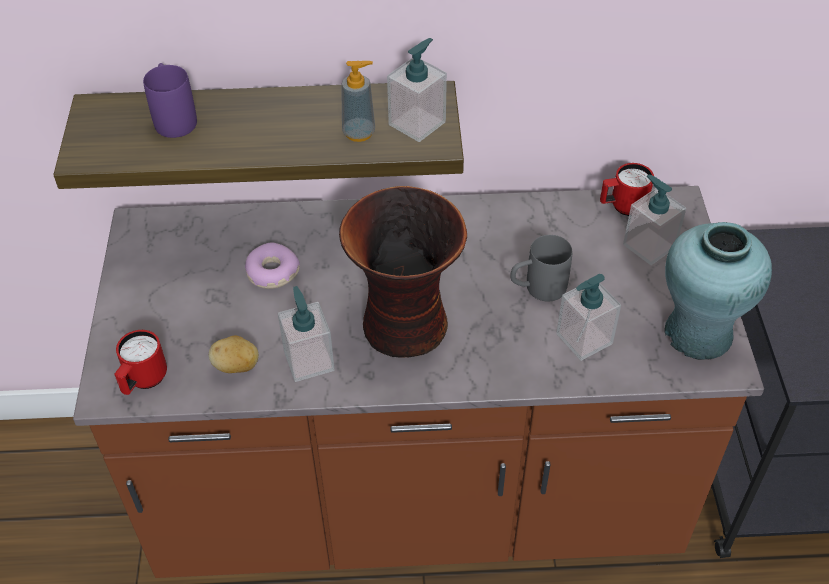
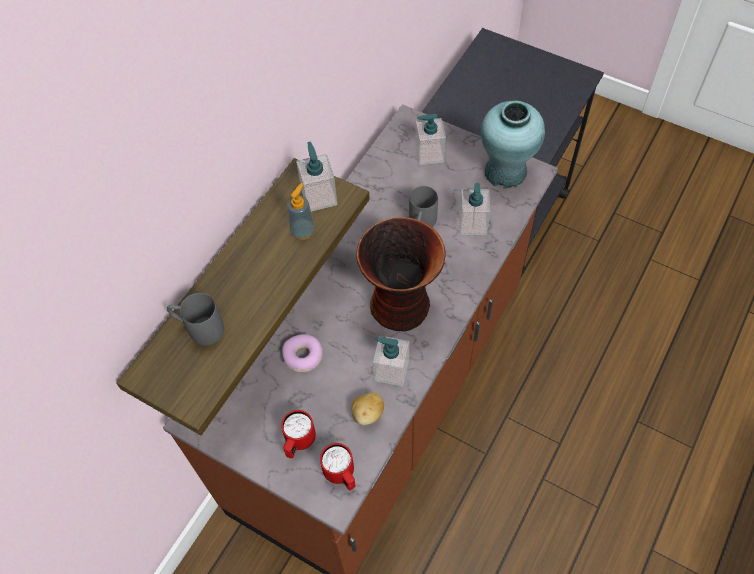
camera: 55 degrees left, 10 degrees up
purple mug [143,63,197,138] -> grey mug [167,293,224,346]
red mug [600,163,654,216] -> red mug moved to [281,410,316,458]

